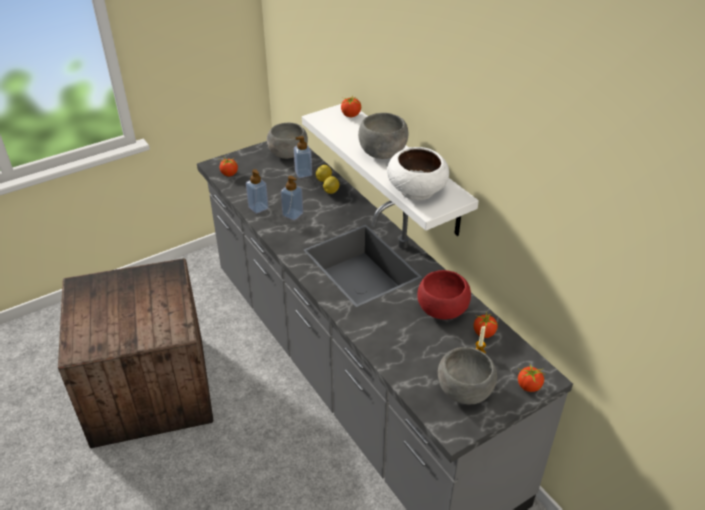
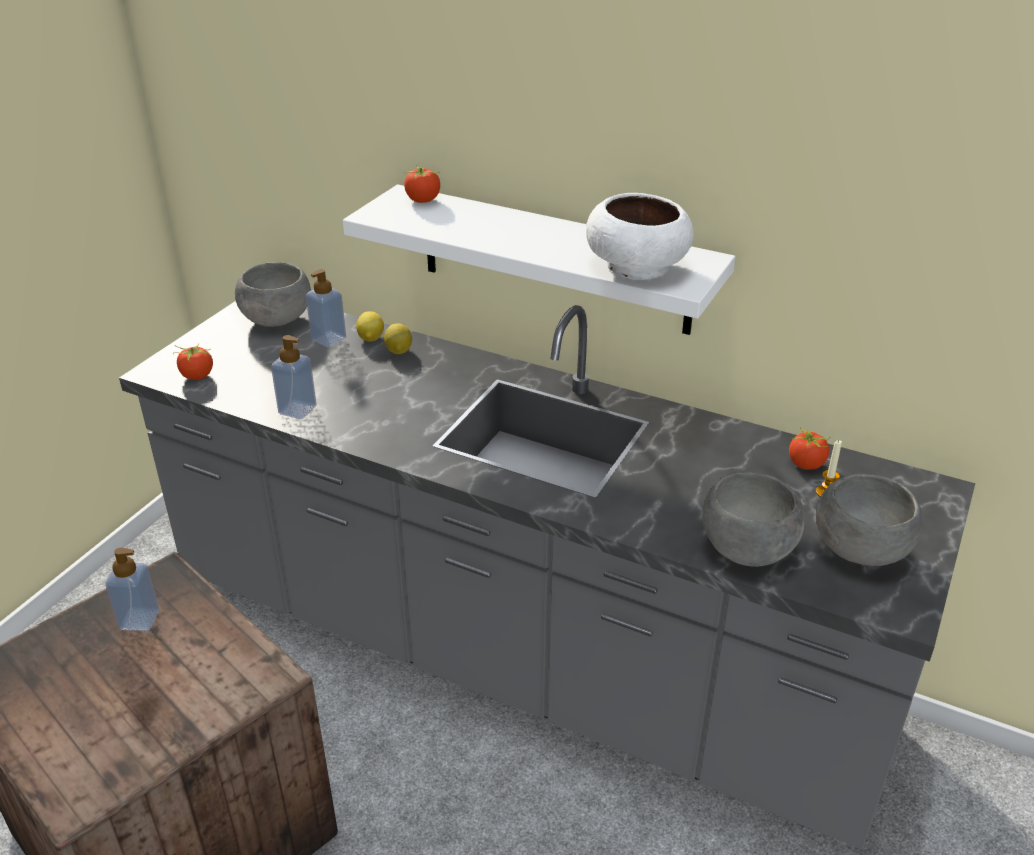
camera: 30 degrees left, 5 degrees down
soap dispenser [281,176,303,220] -> soap dispenser moved to [105,547,159,631]
grey bowl [358,113,409,159] -> grey bowl moved to [702,472,805,567]
red bowl [417,270,471,319] -> none
tomato [518,365,544,392] -> none

